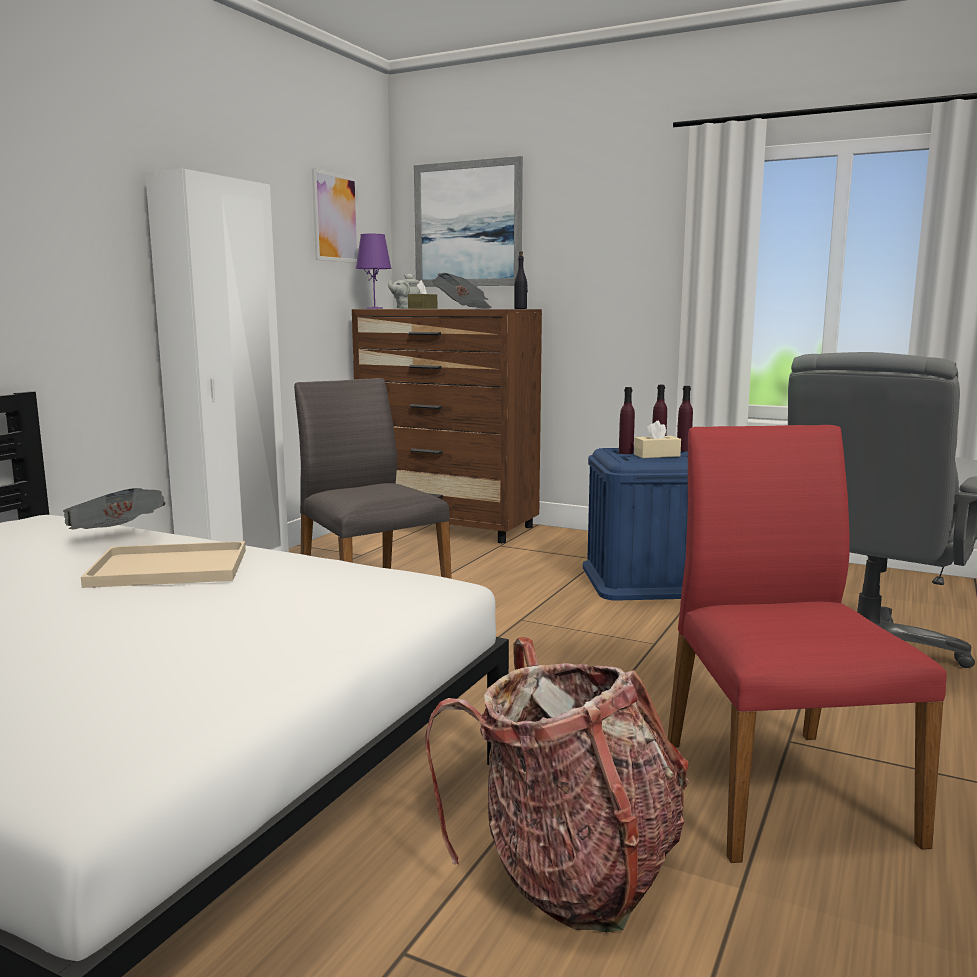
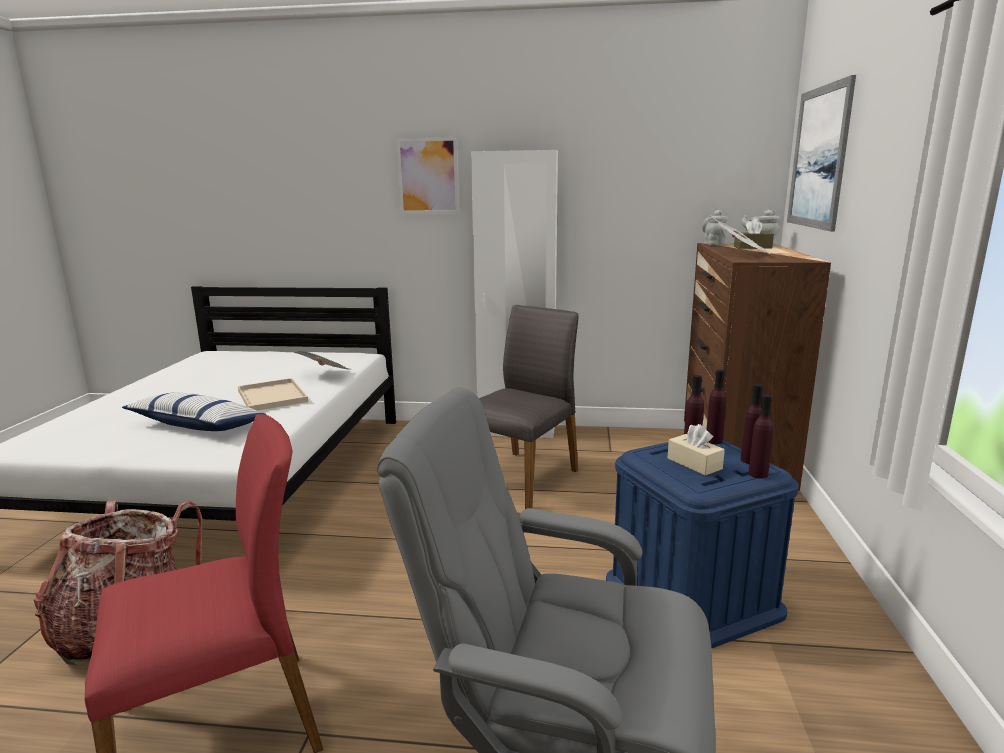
camera: 70 degrees right, 5 degrees up
picture [312,168,359,263] -> picture moved to [396,137,459,214]
purple table lamp [356,234,392,309] -> grey teapot [702,210,728,245]
black bottle [514,251,528,309] -> none
none -> pillow [122,392,267,431]
none -> purple bottle [706,369,726,444]

